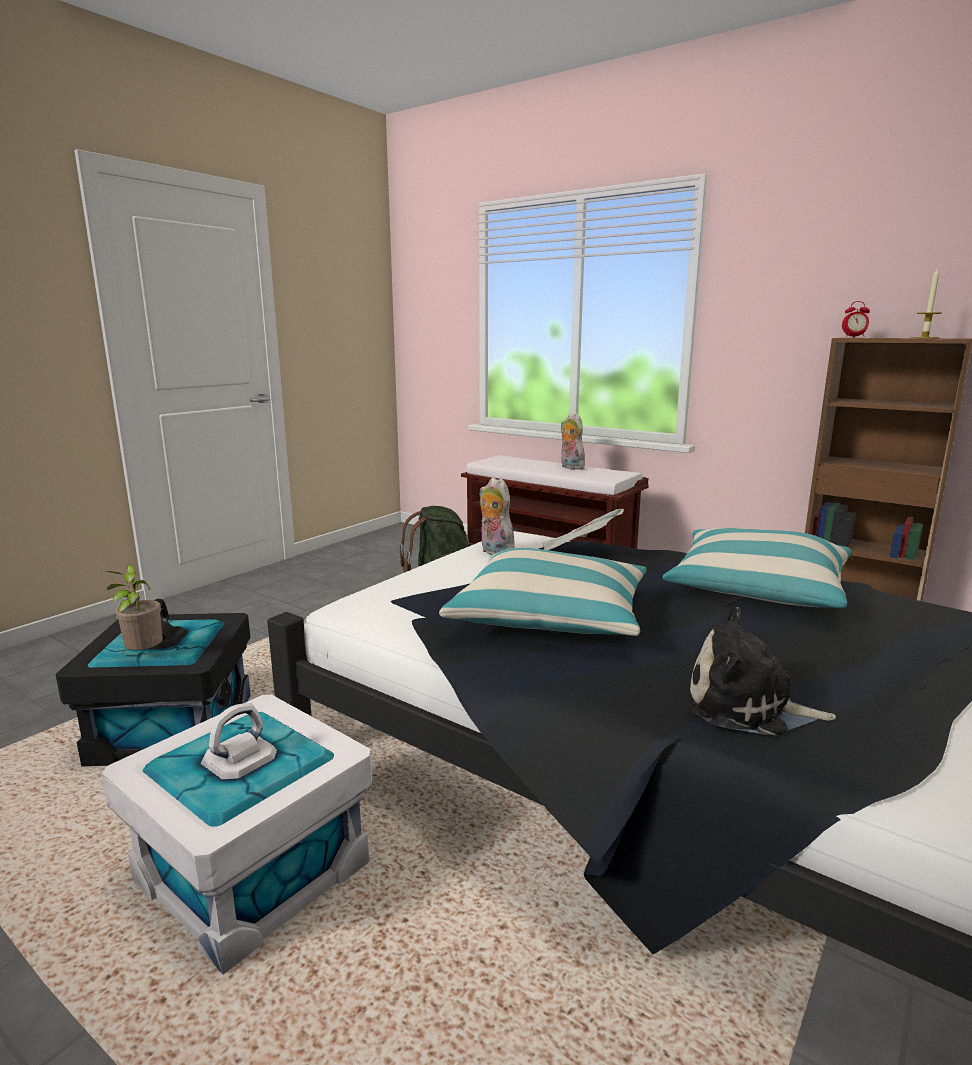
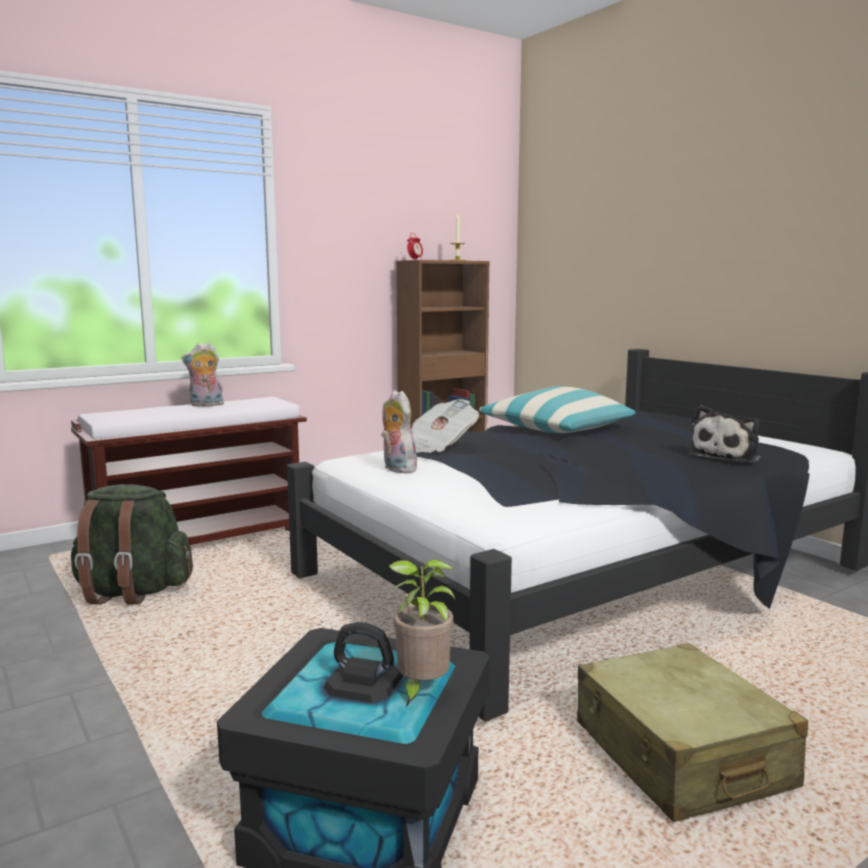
camera: 70 degrees left, 5 degrees down
white storage box [102,695,372,975] -> beige suitcase [577,643,808,822]
pillow [439,548,647,636] -> none
plush toy [479,477,515,555] -> plush toy turned 75 degrees clockwise [381,390,417,473]

